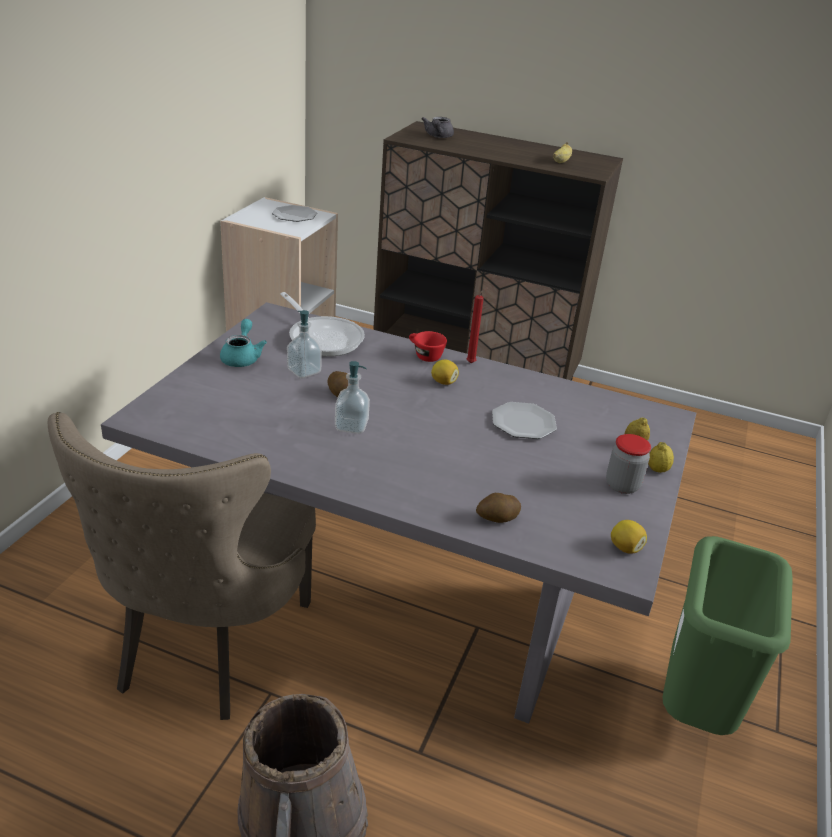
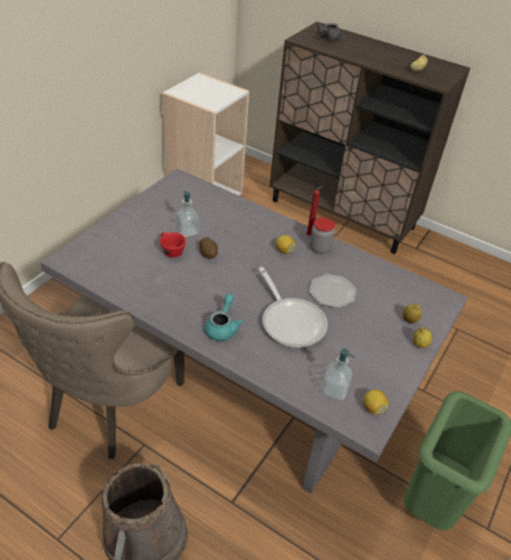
camera: 10 degrees right, 10 degrees up
turquoise teapot [220,319,267,367] -> turquoise teapot moved to [204,294,244,341]
plate [272,205,317,222] -> none
frying pan [280,292,365,357] -> frying pan moved to [259,267,328,348]
soap dispenser [335,361,370,434] -> soap dispenser moved to [321,349,355,400]
red cup [409,331,447,362] -> red cup moved to [160,232,186,258]
potato [476,493,521,523] -> none
jar [606,434,651,494] -> jar moved to [310,217,335,254]

